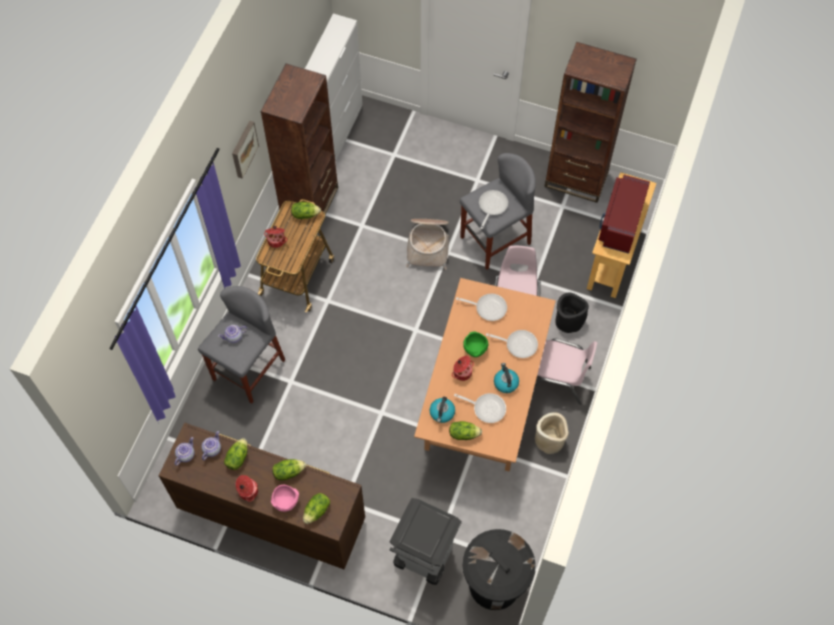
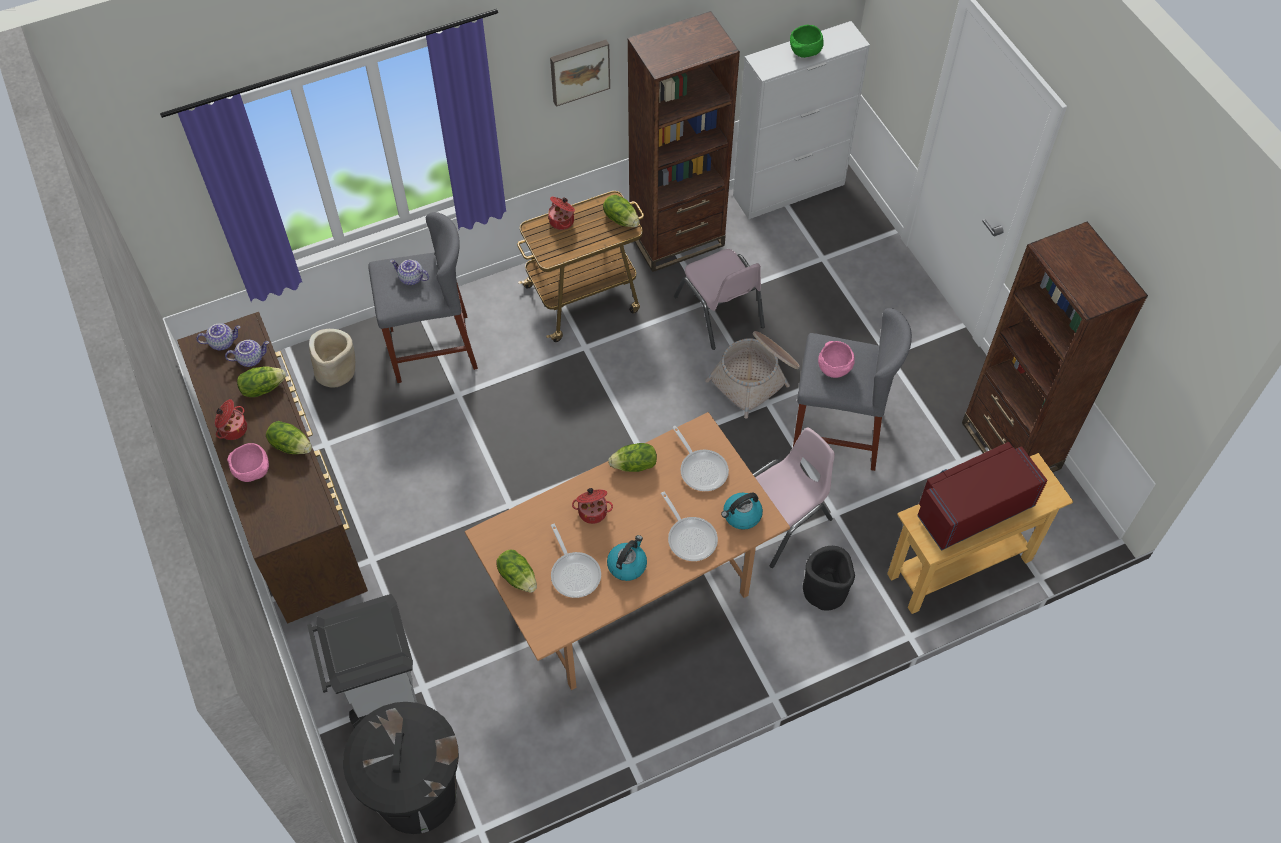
camera: 45 degrees right, 5 degrees down
lettuce [303,493,330,524] -> lettuce moved to [608,443,657,472]
kettle [430,397,455,423] -> kettle moved to [721,493,763,530]
green bowl [463,331,488,357] -> green bowl moved to [790,24,823,58]
frying pan [479,190,508,229] -> pink bowl [818,341,855,378]
pink chair [534,339,597,405] -> pink chair moved to [674,249,765,350]
beige planter [535,412,569,454] -> beige planter moved to [309,329,355,388]

